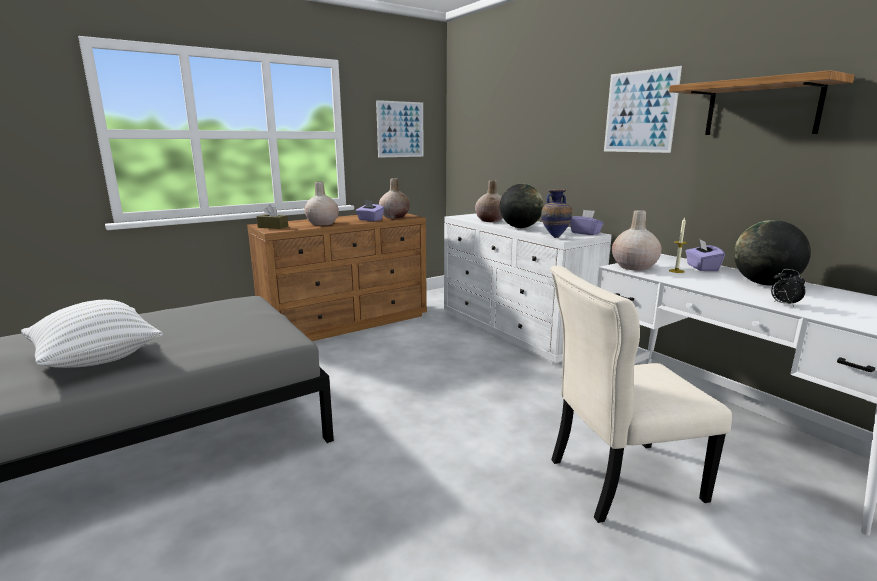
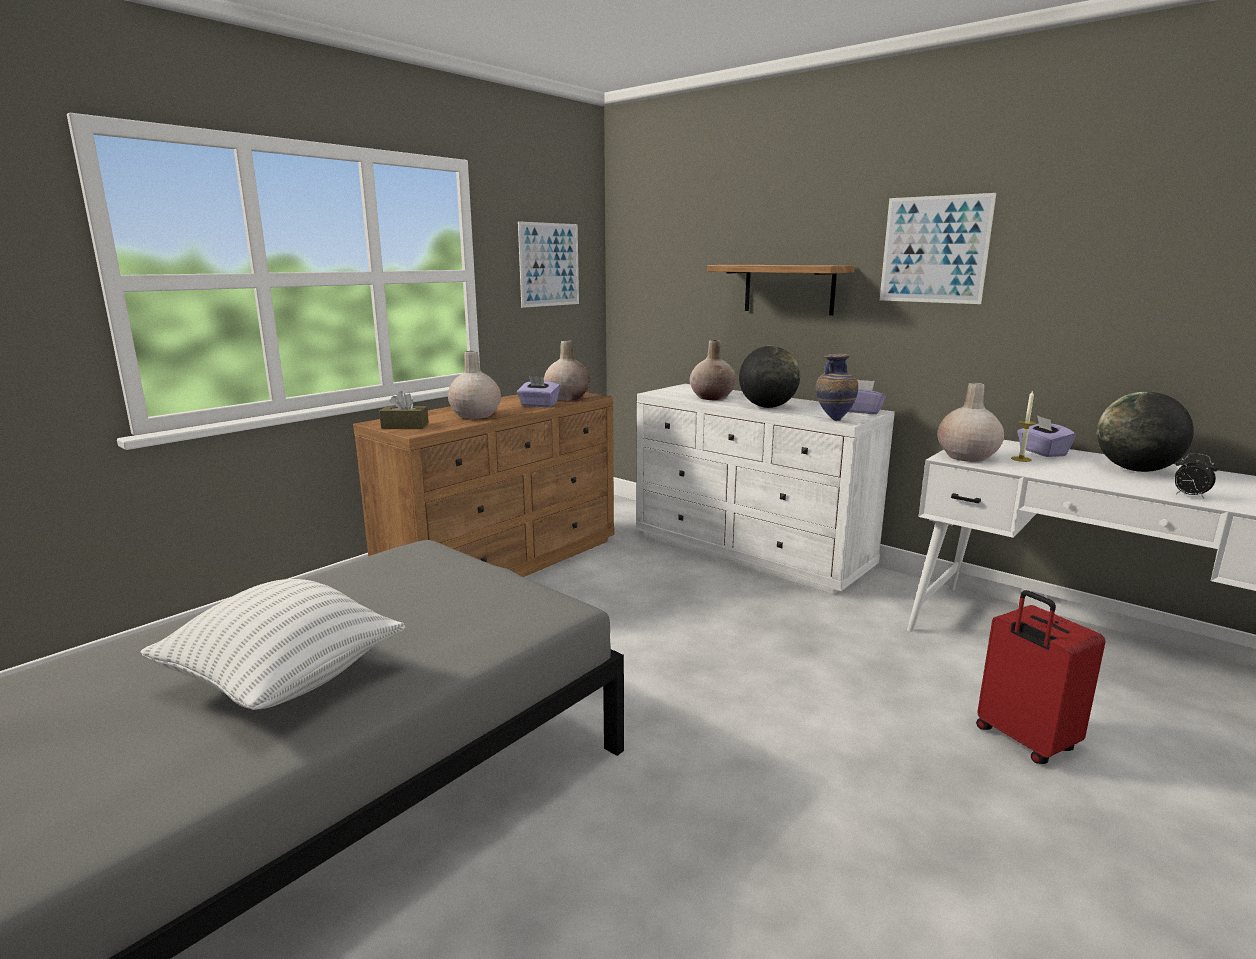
camera: 15 degrees left, 0 degrees up
beige chair [550,265,732,523] -> red suitcase [976,590,1105,764]
shelf [669,70,855,135] -> shelf moved to [707,265,855,315]

